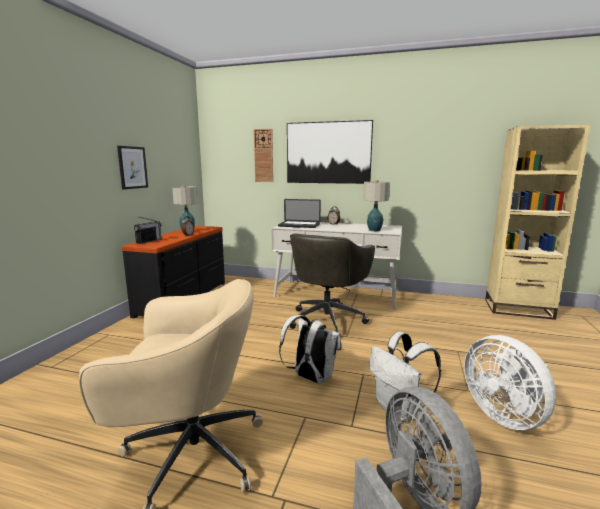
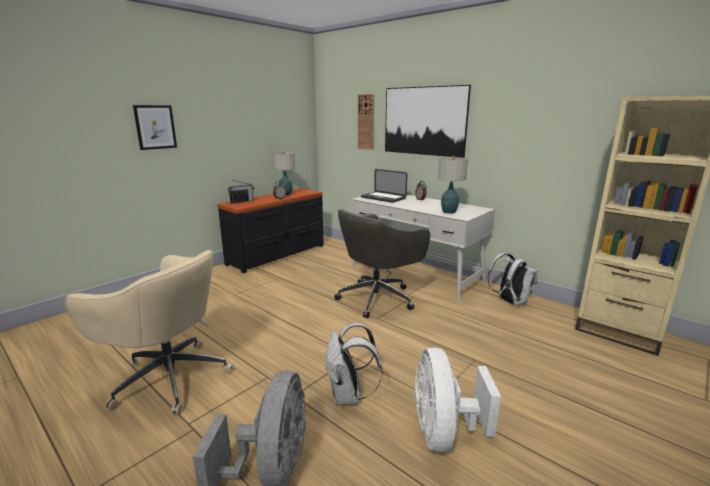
camera: 25 degrees right, 5 degrees up
picture [117,146,148,189] -> picture moved to [133,105,177,150]
white backpack [279,315,341,384] -> white backpack moved to [488,253,538,305]

